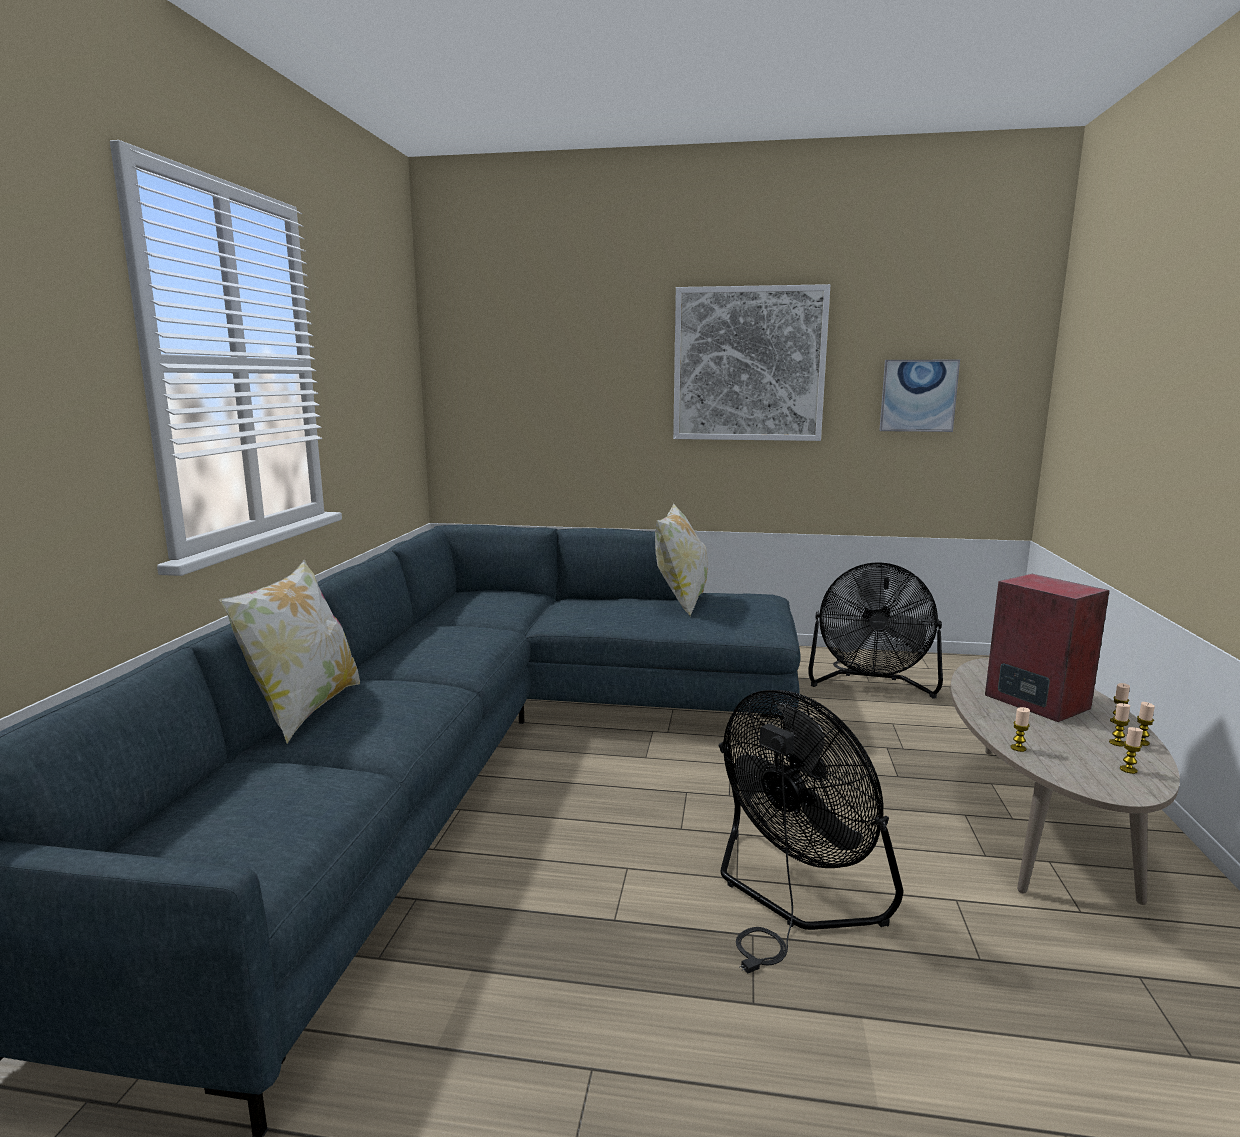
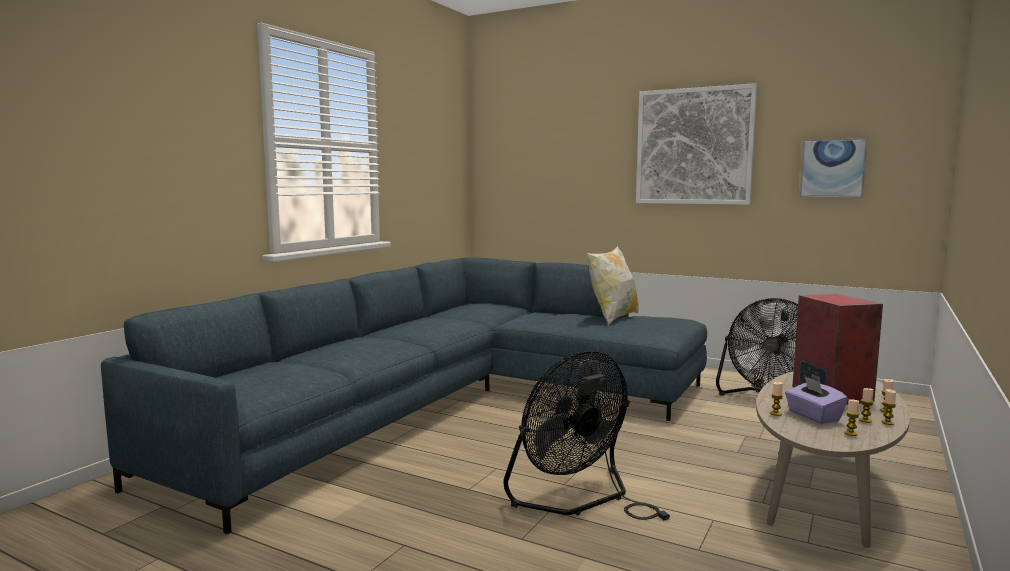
camera: 20 degrees right, 5 degrees down
pillow [219,559,360,743] -> none
black fan [719,690,903,973] -> black fan turned 105 degrees counterclockwise [504,351,670,520]
none -> purple tissue box [785,376,848,424]

